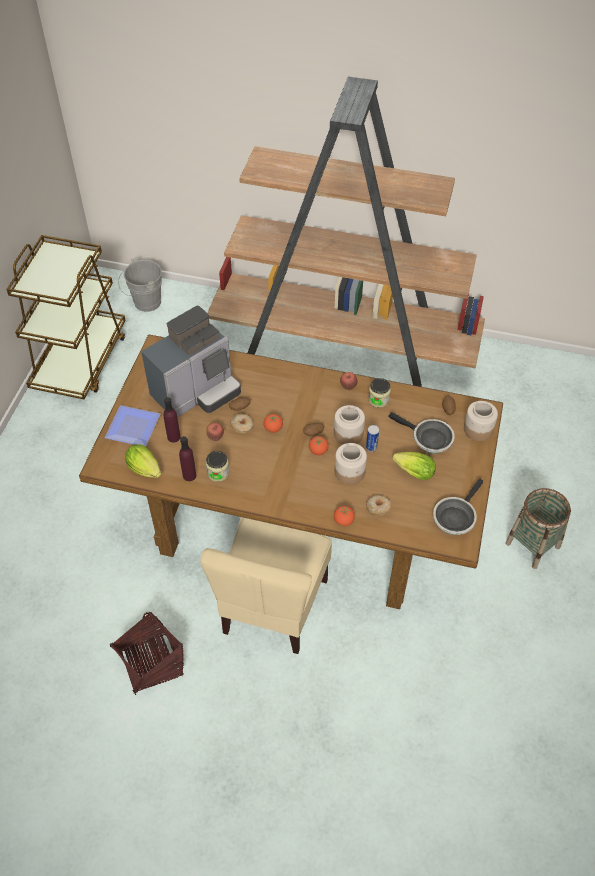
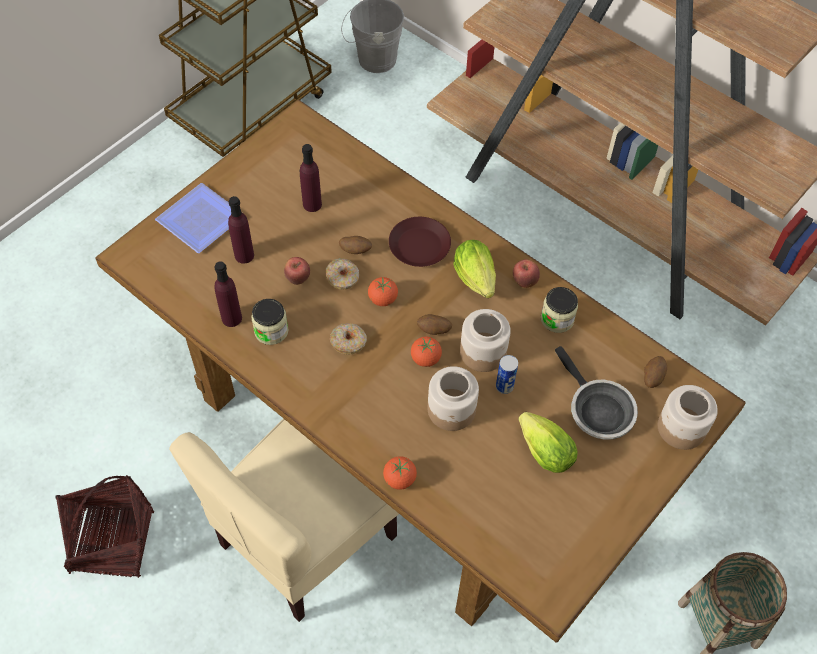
camera: 25 degrees right, 5 degrees up
lettuce [125,444,161,478] -> lettuce moved to [453,240,496,298]
coffee machine [141,306,241,417] -> purple bottle [300,144,322,212]
donut [366,495,391,516] -> donut moved to [330,323,367,355]
frying pan [433,479,483,535] -> none
none -> brown plate [389,217,451,267]

